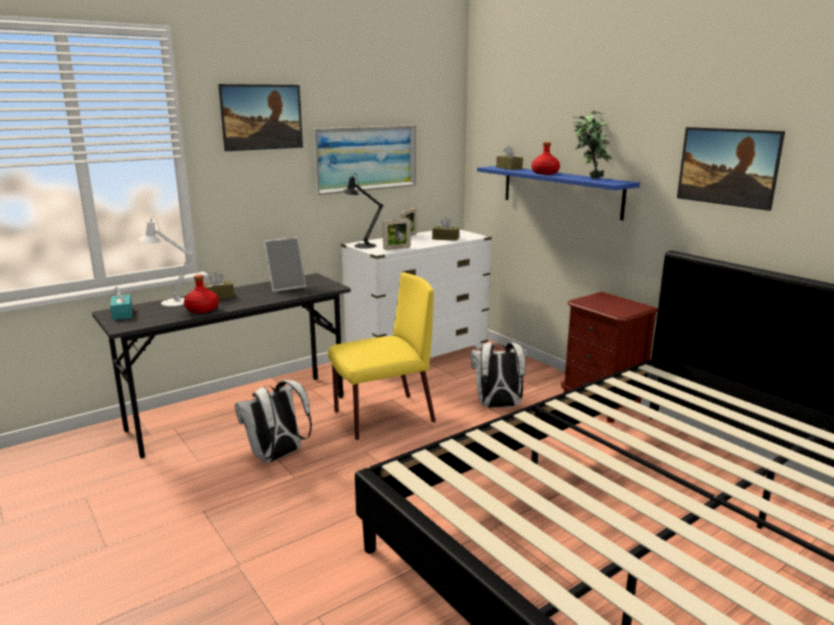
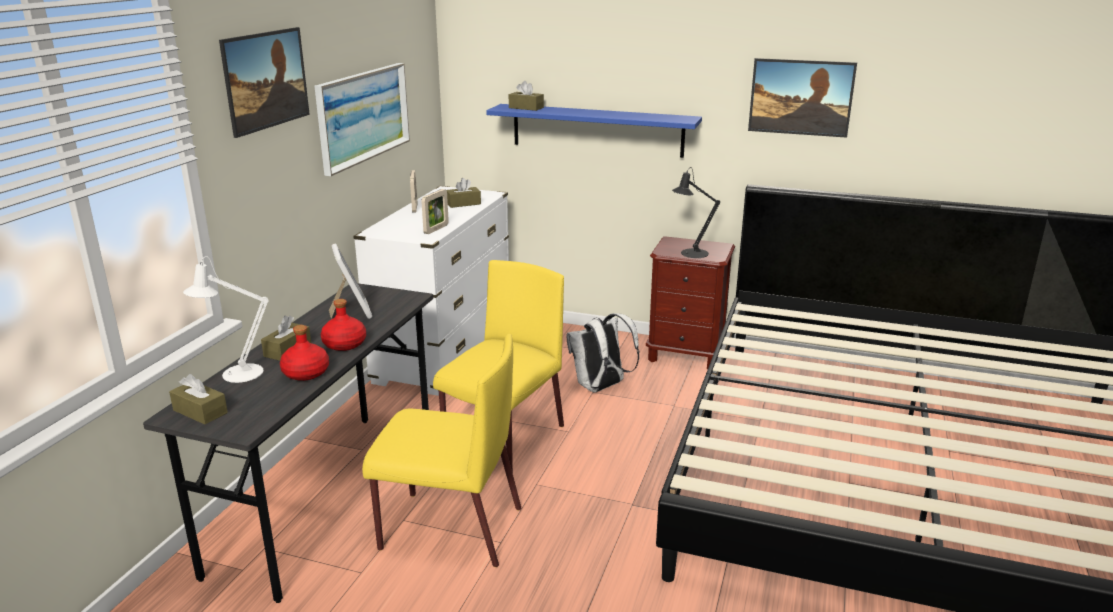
camera: 35 degrees left, 5 degrees up
turquoise tissue box [110,286,132,320] -> brown tissue box [169,374,228,424]
white backpack [235,380,312,463] -> yellow chair [362,334,522,567]
picture frame [264,237,306,292] -> picture frame turned 45 degrees counterclockwise [329,244,372,319]
black table lamp [342,173,383,249] -> black table lamp moved to [672,167,720,258]
red bottle [531,142,560,175] -> red bottle moved to [321,299,366,351]
potted plant [573,111,613,179] -> none

